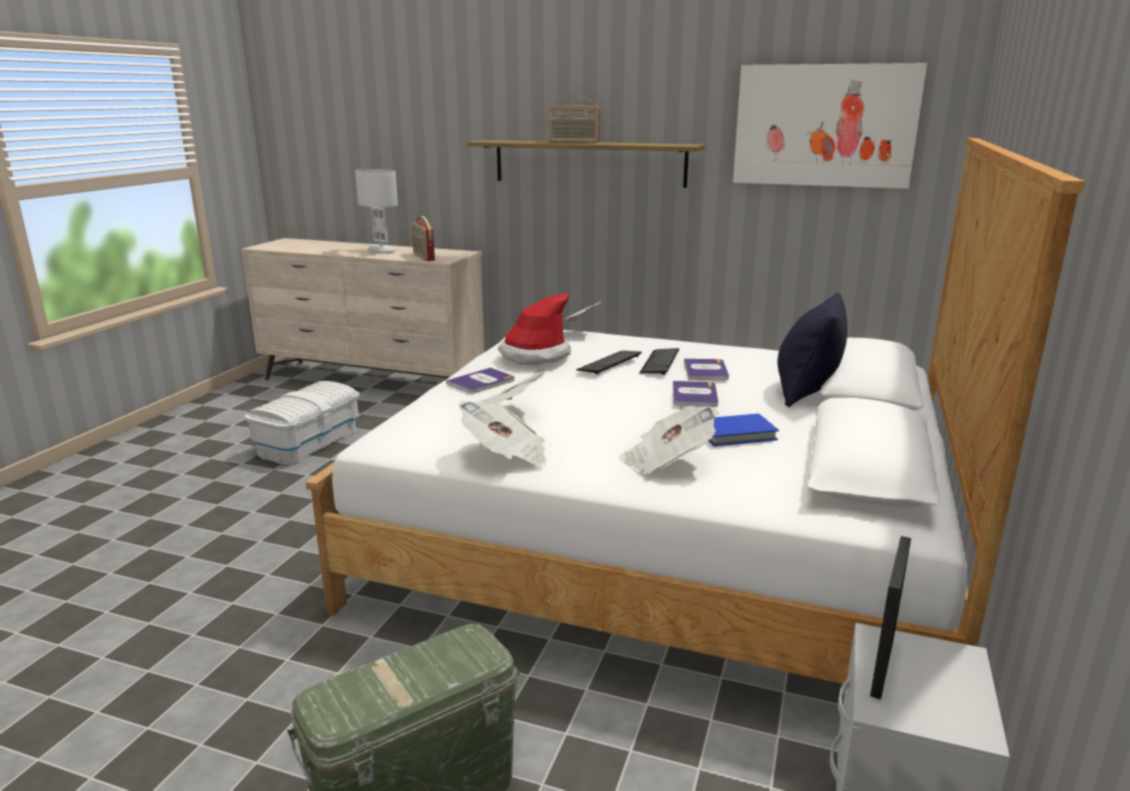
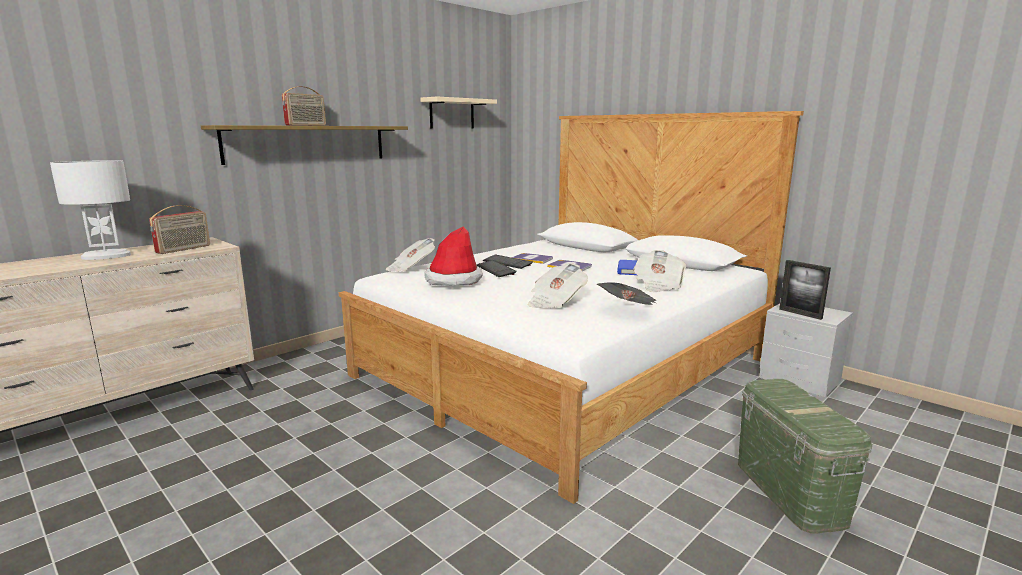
camera: 65 degrees left, 5 degrees down
white storage box [244,381,360,465] -> none
radio [411,216,435,261] -> radio turned 60 degrees counterclockwise [149,205,210,254]
book [446,367,515,394] -> none
picture [733,63,927,189] -> beige shelf [420,97,497,129]
black pillow [778,292,847,407] -> none

